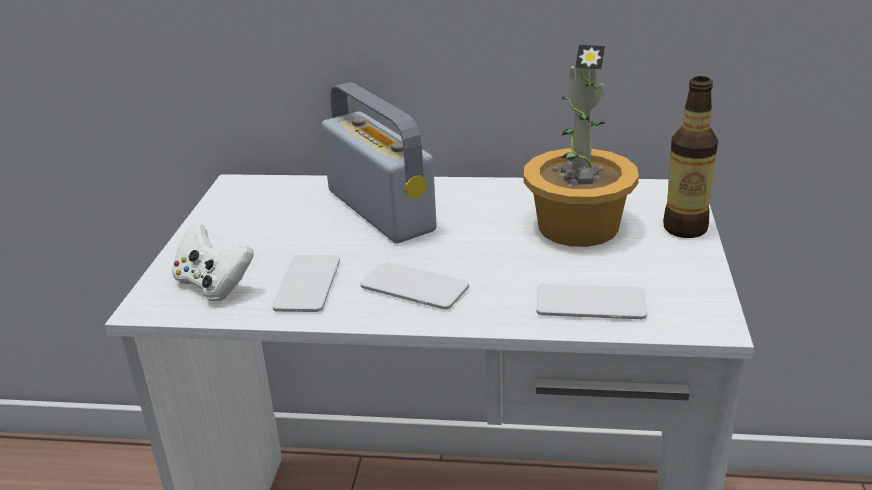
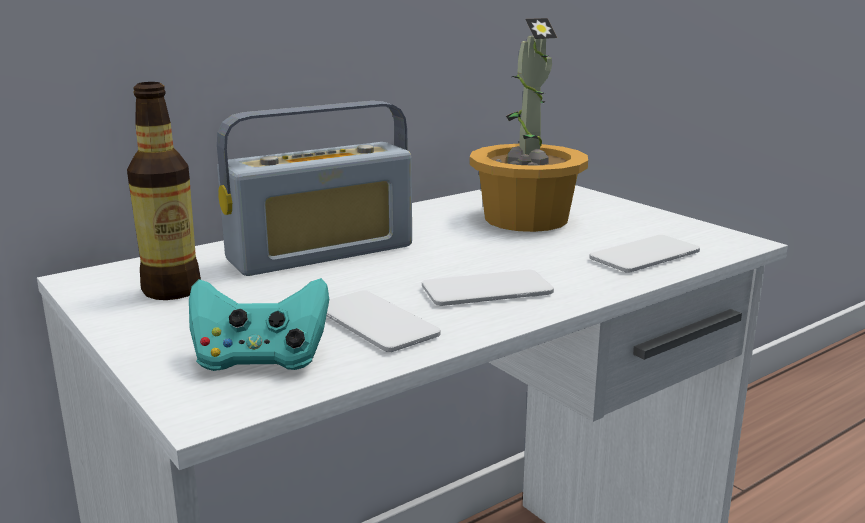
camera: 45 degrees left, 10 degrees down
white game controller [172,221,254,301] -> turquoise game controller [189,278,329,371]
radio [321,82,437,243] -> radio turned 135 degrees clockwise [217,101,412,276]
bottle [663,76,718,238] -> bottle moved to [127,82,201,300]

